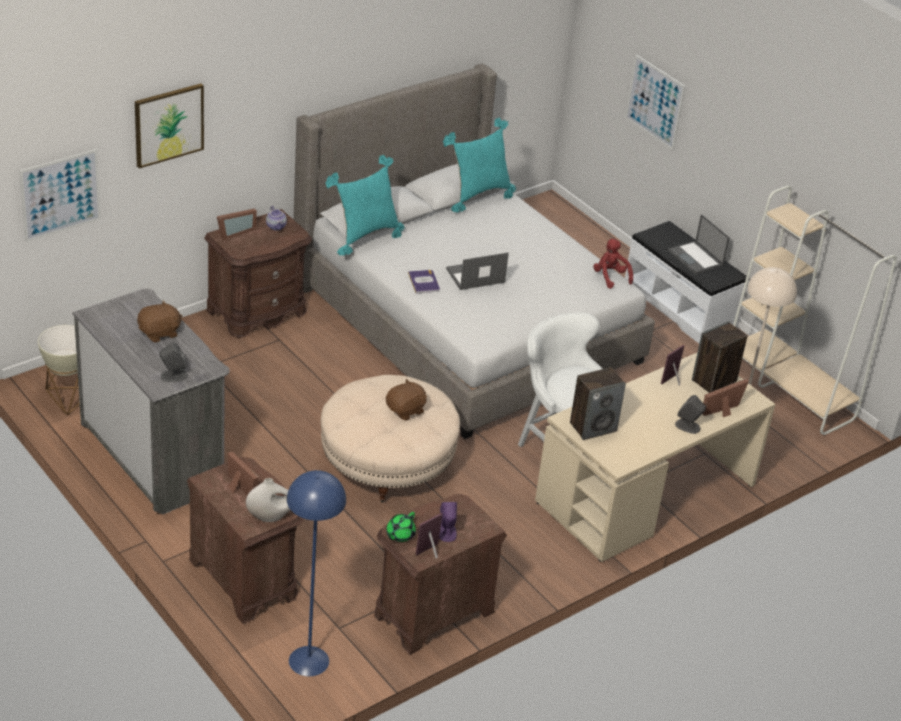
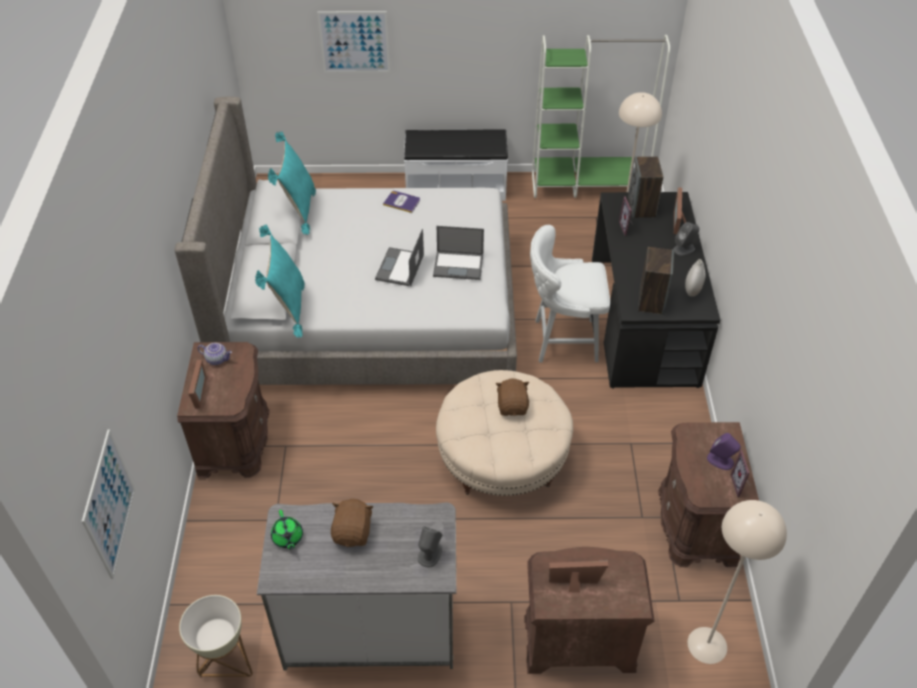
camera: 50 degrees left, 10 degrees up
picture [135,83,204,169] -> none
white vase [246,478,290,522] -> white vase moved to [685,259,706,297]
blue floor lamp [287,470,346,676] -> beige floor lamp [688,500,787,664]
green teapot [386,512,416,542] -> green teapot moved to [271,510,303,549]
book [408,270,440,293] -> book moved to [383,191,420,213]
beige desk [535,352,775,562] -> black desk [592,192,720,388]
red plush toy [593,239,633,289] -> none
laptop [668,214,730,274] -> laptop moved to [433,226,484,280]
beige clothes rack [733,186,897,435] -> green clothes rack [532,35,670,198]

